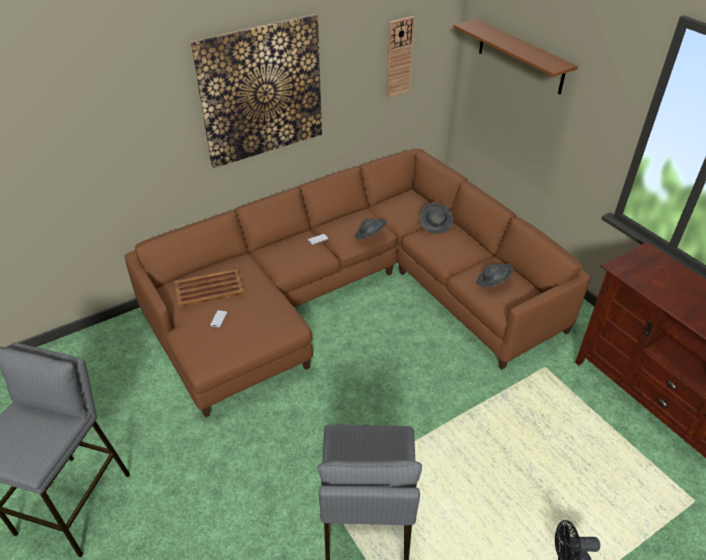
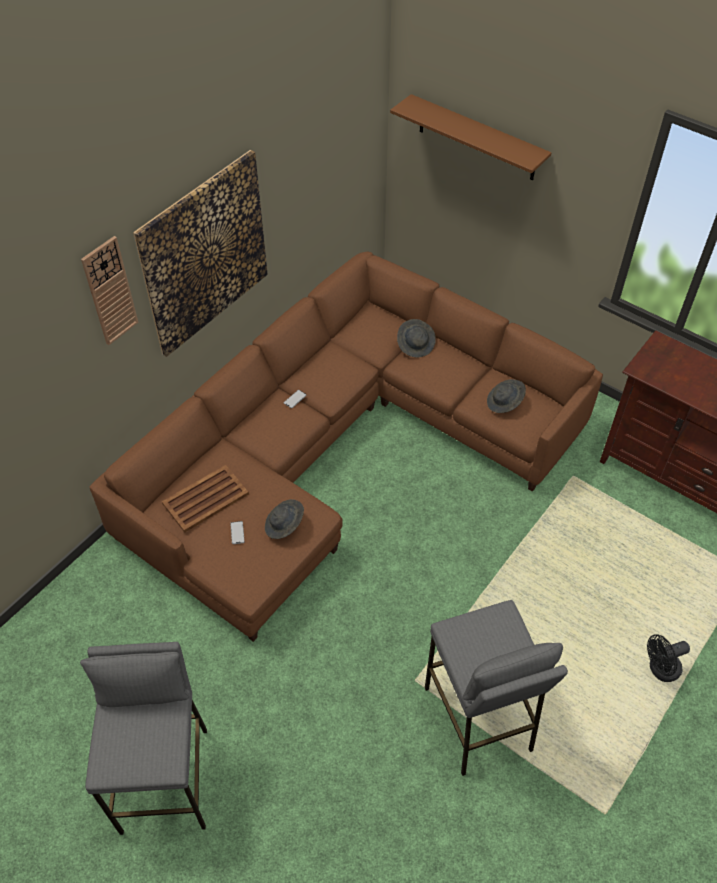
camera: 20 degrees left, 10 degrees up
grey hat [355,218,387,239] -> grey hat moved to [265,499,304,539]
wall clock [386,16,415,97] -> wall clock moved to [81,236,138,345]

